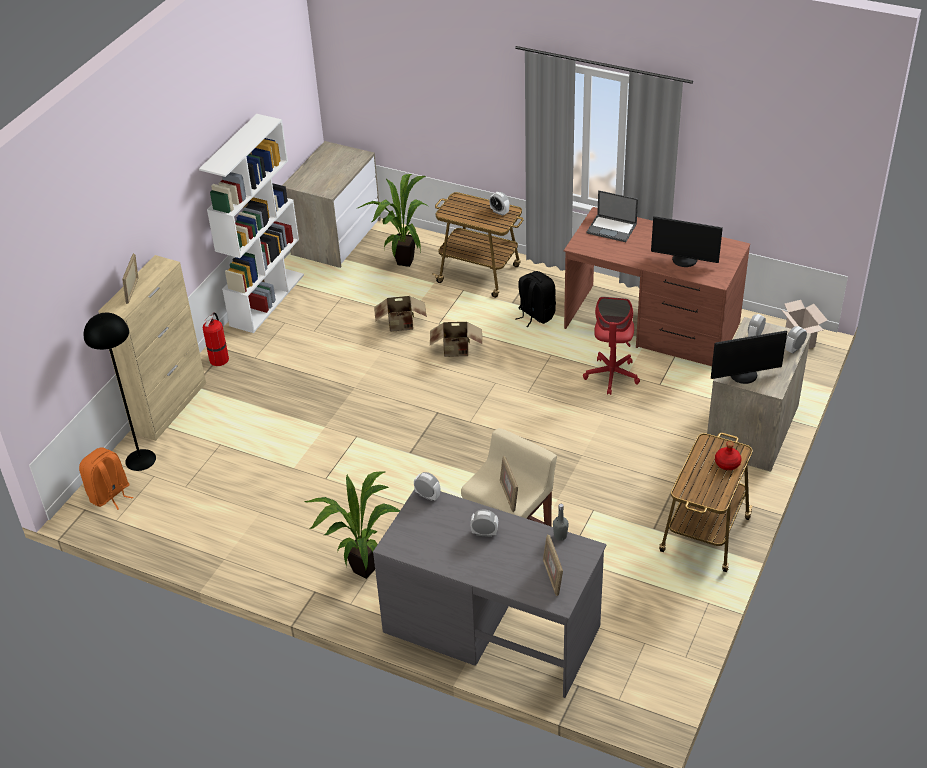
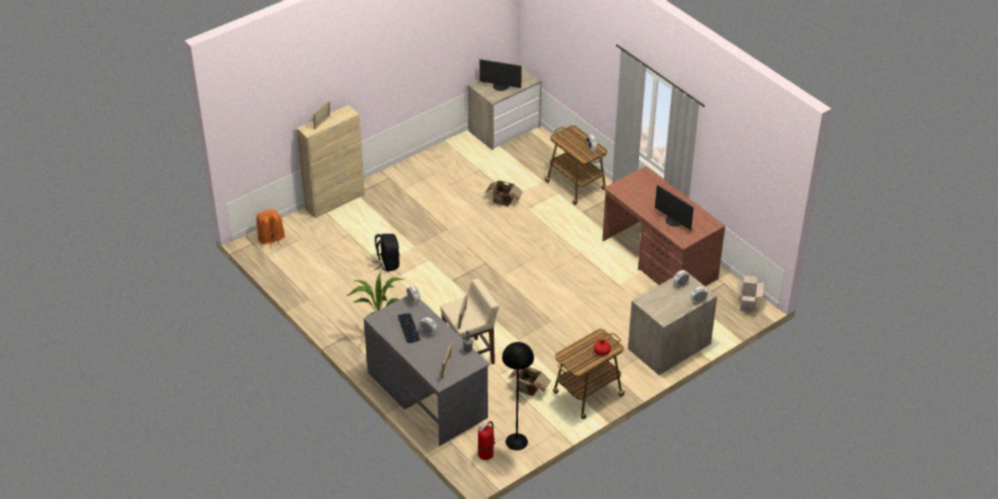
camera: 25 degrees right, 0 degrees up
black floor lamp [84,313,156,471] -> black floor lamp moved to [502,342,534,450]
white bookcase [199,114,304,333] -> none
fire extinguisher [203,312,229,366] -> fire extinguisher moved to [478,421,495,460]
potted plant [356,174,428,267] -> none
cardboard box [430,322,482,357] -> cardboard box moved to [508,367,551,396]
black backpack [515,271,556,327] -> black backpack moved to [372,234,400,272]
red office chair [583,297,640,395] -> none
laptop [586,190,638,242] -> none
monitor [711,331,787,384] -> monitor moved to [479,59,522,91]
none -> keyboard [398,313,421,344]

